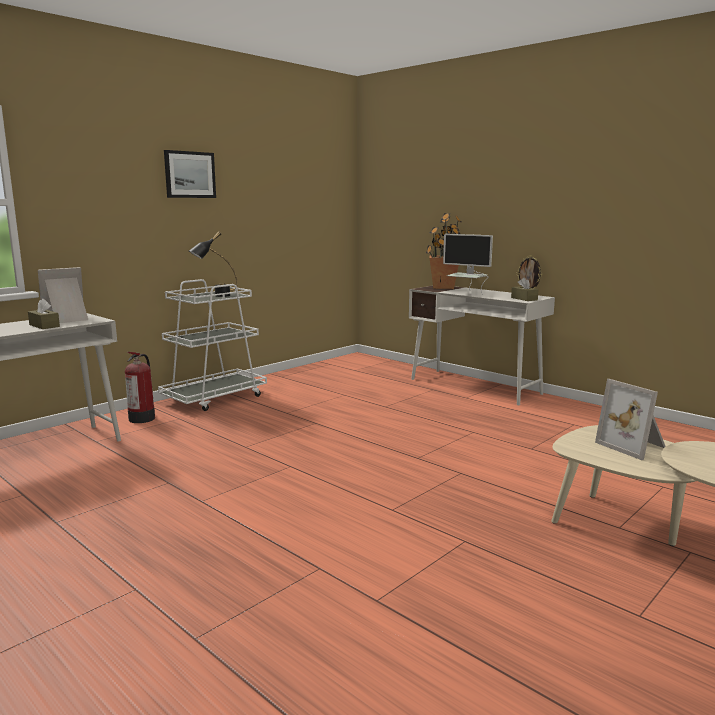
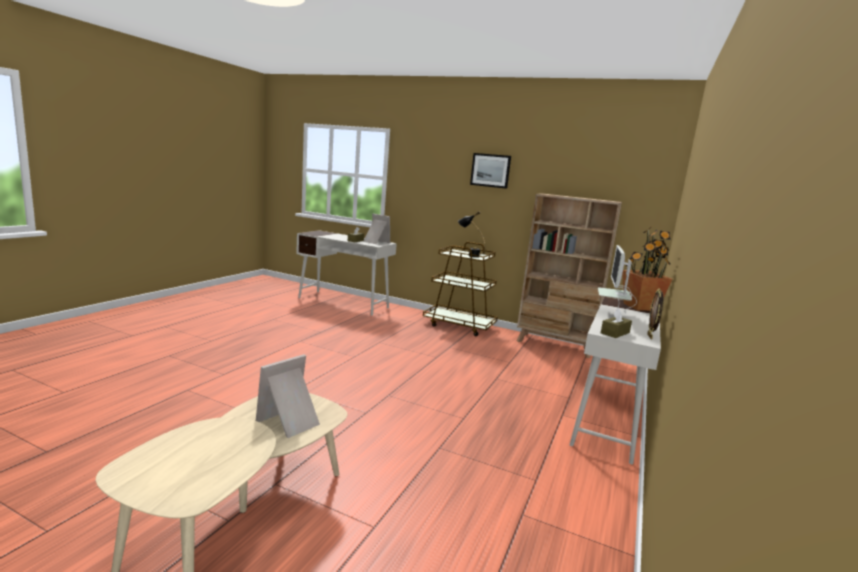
camera: 70 degrees right, 0 degrees up
fire extinguisher [125,352,155,423] -> none
white cart [158,279,267,411] -> brown cart [423,242,498,336]
none -> beige bookcase [517,193,622,358]

